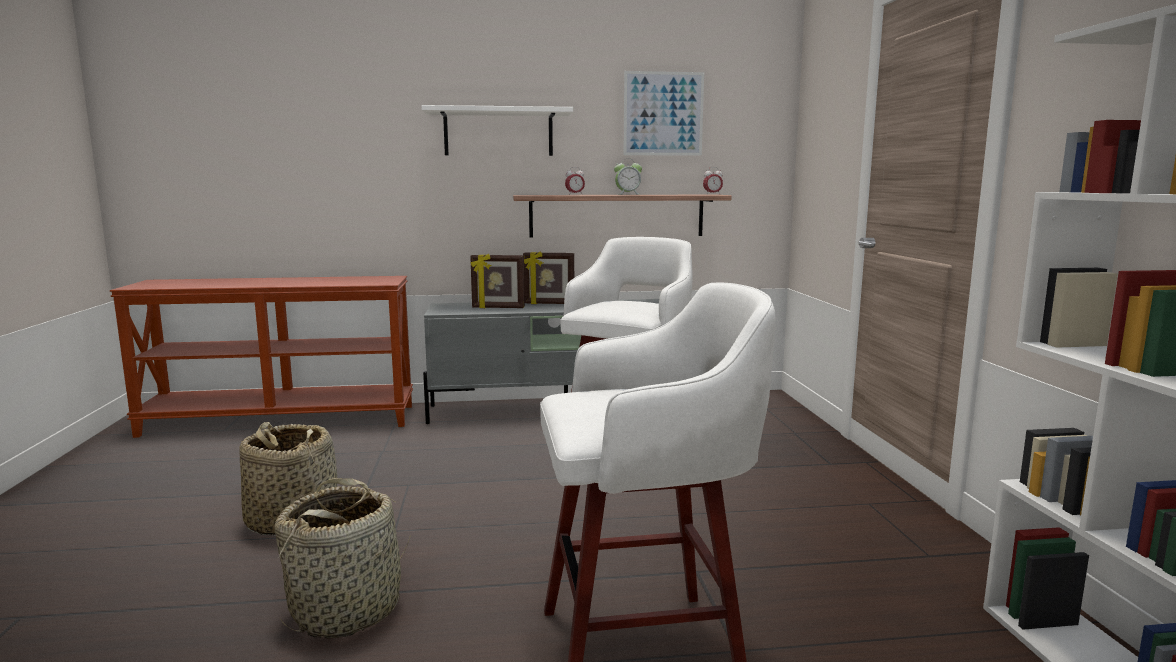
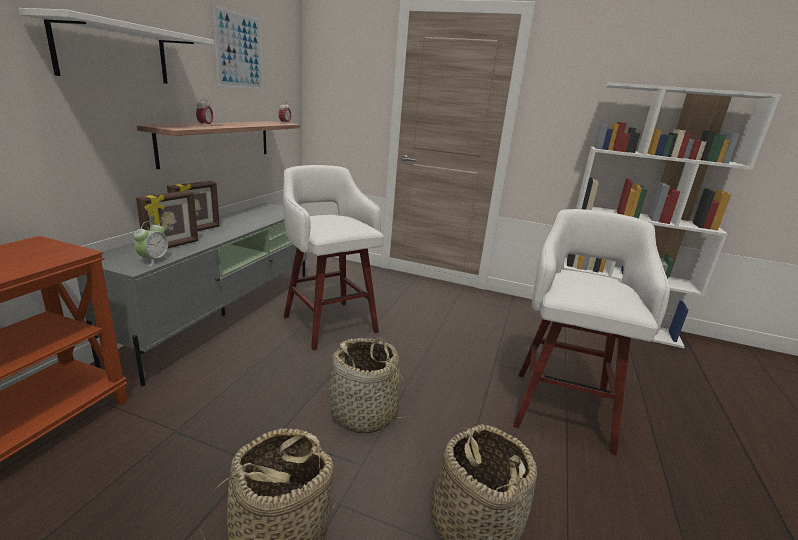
camera: 65 degrees left, 10 degrees up
alarm clock [614,158,642,195] -> alarm clock moved to [133,221,170,267]
none -> basket [328,338,412,434]

